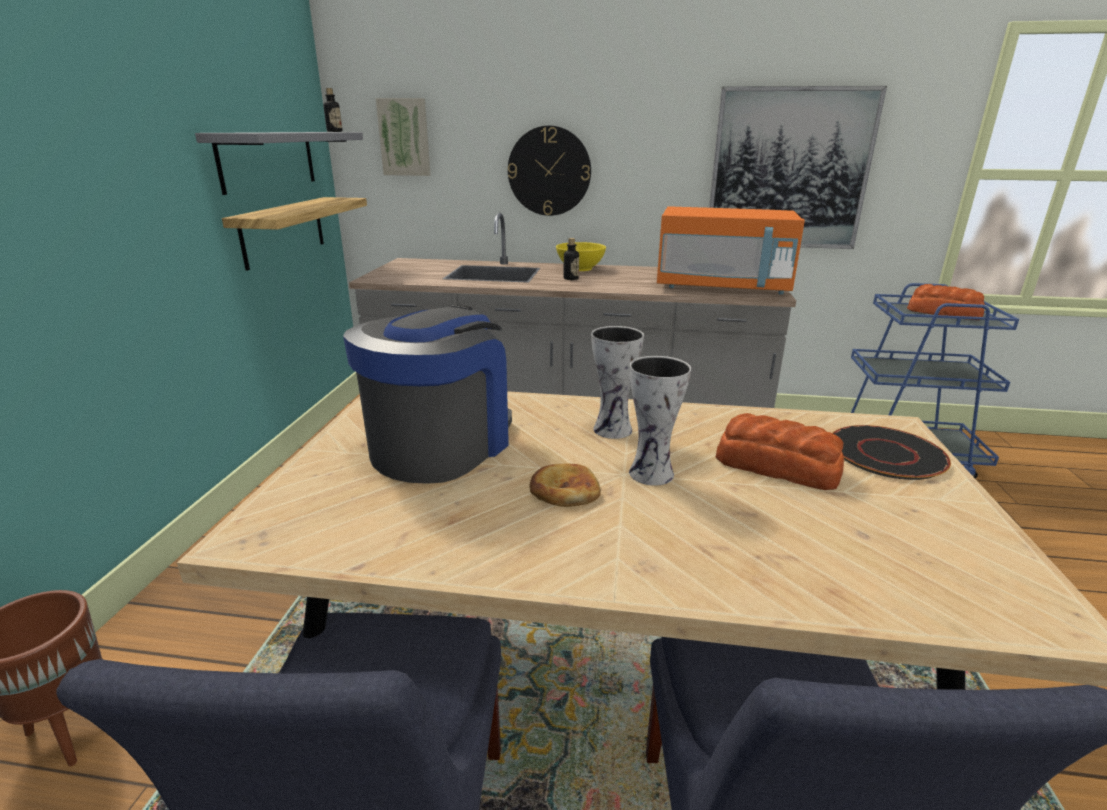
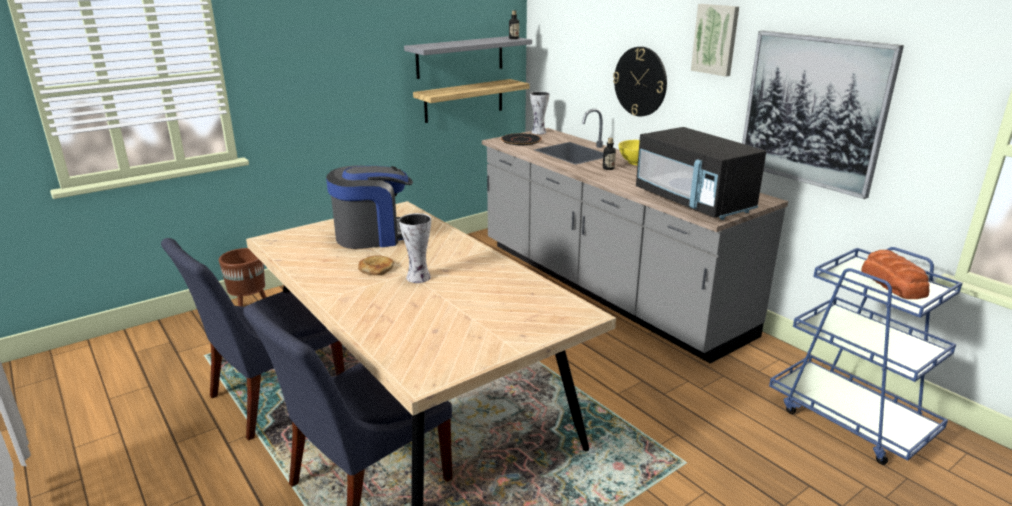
camera: 45 degrees right, 0 degrees up
picture [376,98,430,176] -> picture moved to [691,4,739,77]
vase [591,326,644,439] -> vase moved to [530,91,549,134]
orange microwave [657,206,805,295] -> black microwave [636,127,766,220]
bread [716,413,844,490] -> none
black plate [833,425,951,480] -> black plate moved to [501,133,542,145]

